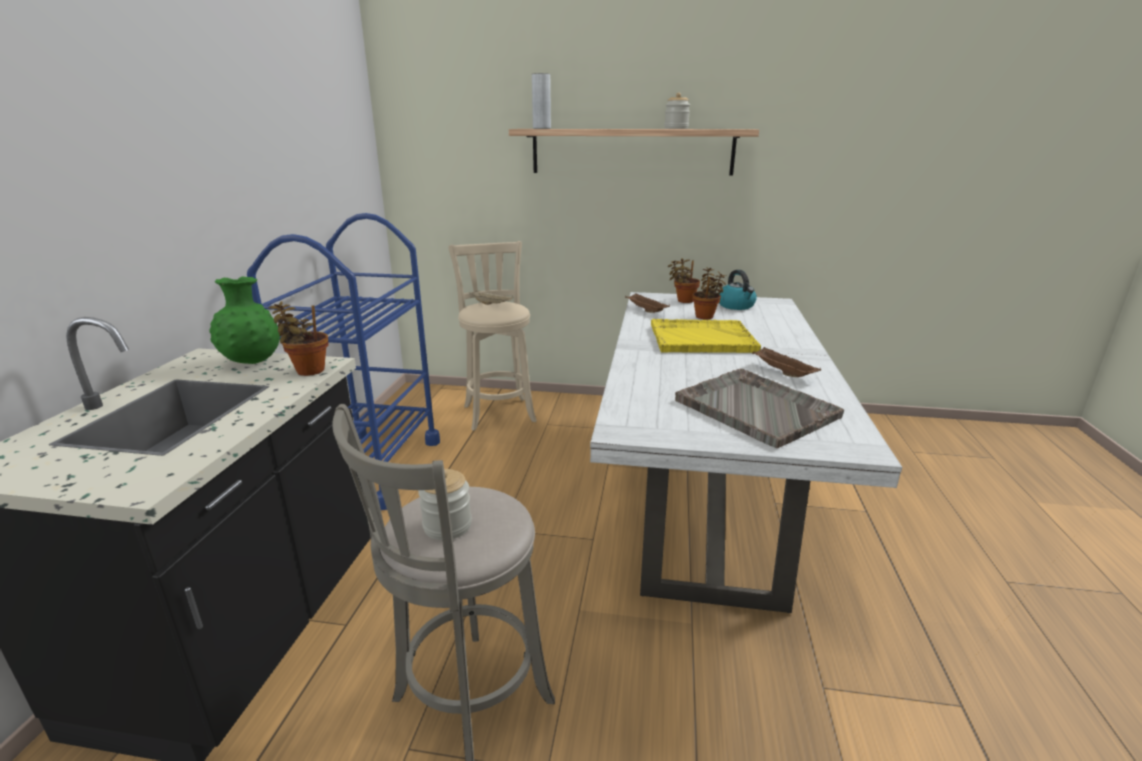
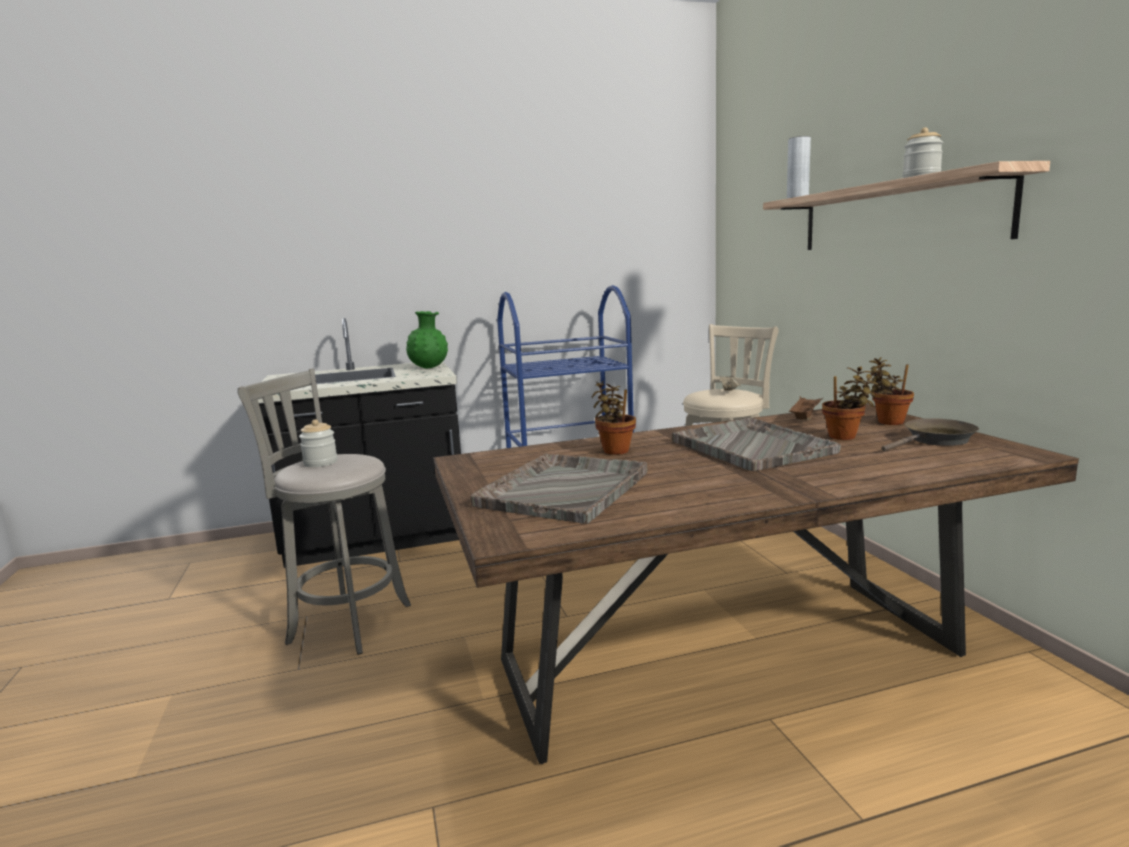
camera: 65 degrees right, 10 degrees down
potted plant [269,301,328,376] -> potted plant moved to [592,381,636,455]
white dining table [590,292,902,613] -> brown dining table [433,404,1079,764]
yellow tray [651,319,761,353] -> grey tray [672,418,841,471]
kettle [718,270,757,310] -> brown frying pan [881,418,979,451]
brown tray [752,347,821,377] -> none

